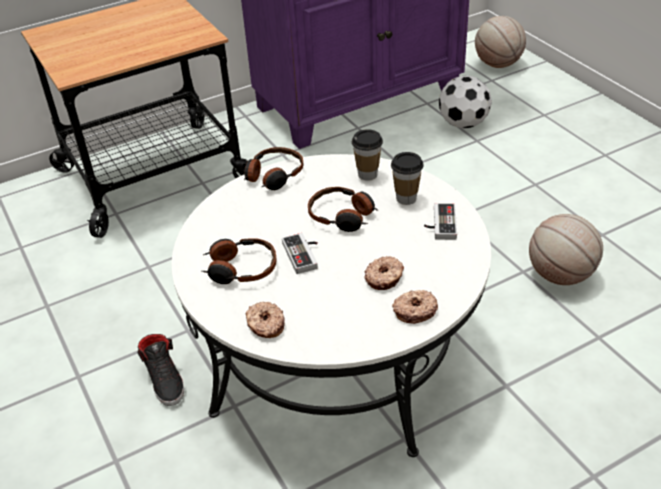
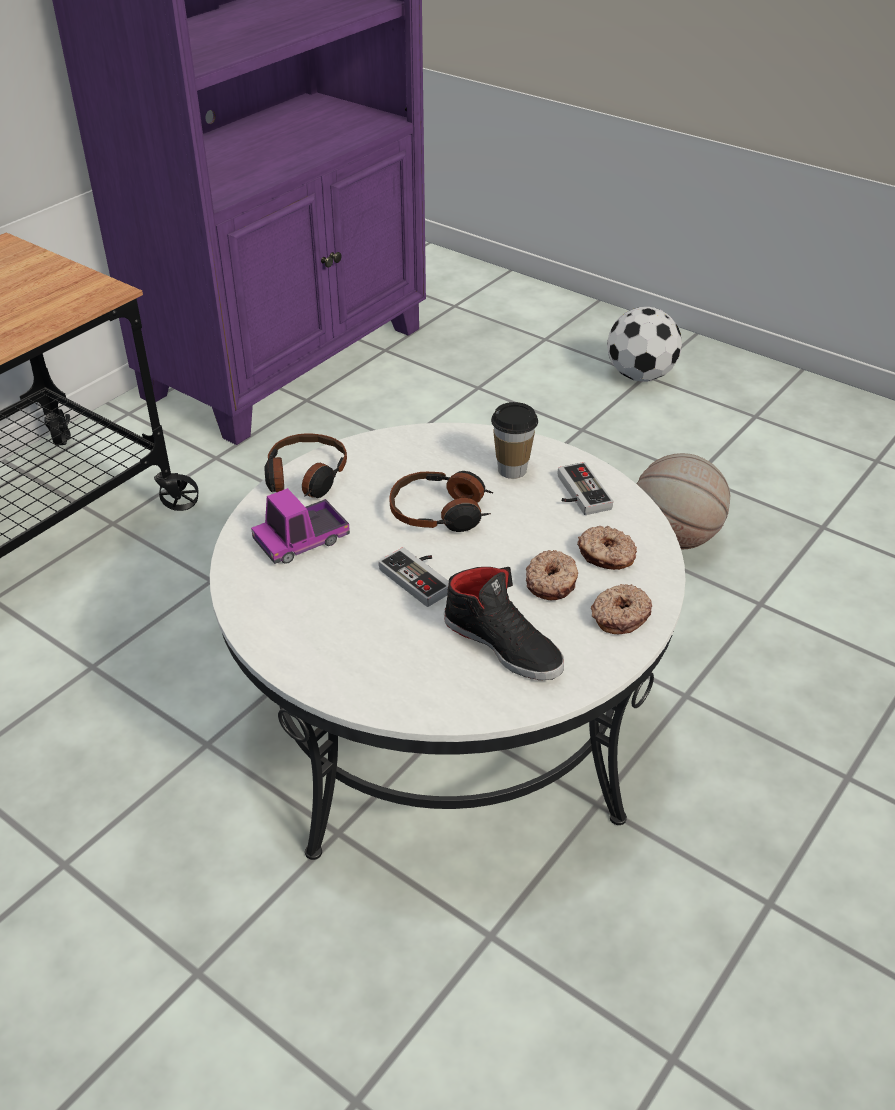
camera: 25 degrees left, 0 degrees up
black shoe [137,334,184,406] -> black shoe moved to [444,567,564,680]
headphones [202,238,277,284] -> none
donut [246,302,285,338] -> donut moved to [577,526,637,570]
cup [352,129,383,181] -> none
football [439,75,492,128] -> football moved to [607,307,682,381]
basketball [475,16,526,68] -> none
none -> toy truck [251,488,350,564]

